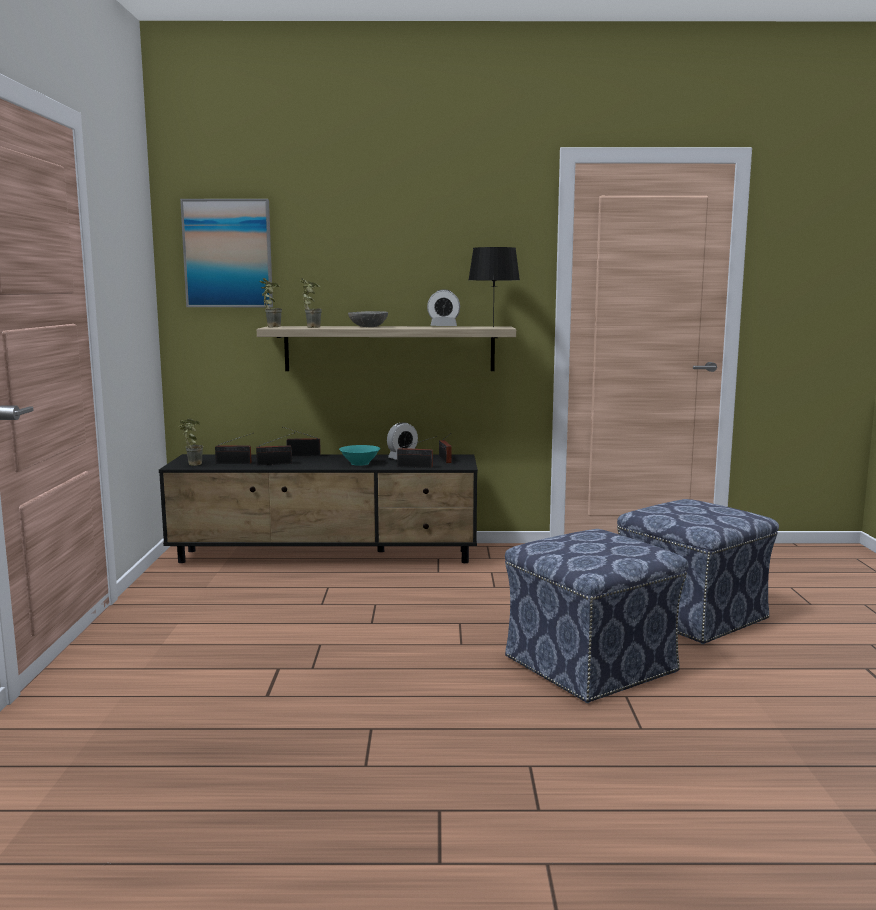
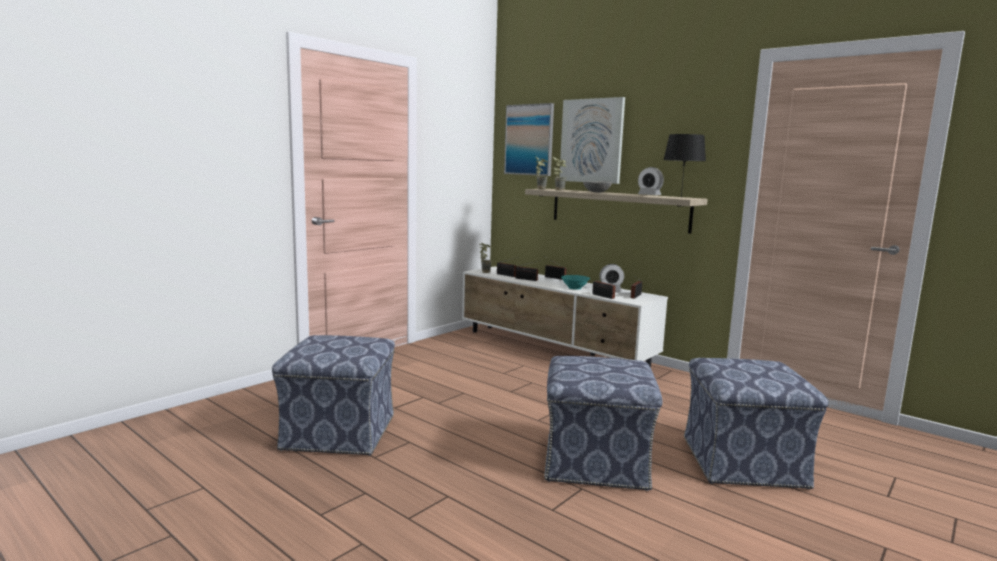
camera: 40 degrees right, 0 degrees up
black tv stand [159,454,478,563] -> white tv stand [462,266,668,368]
none -> ottoman [272,335,395,456]
none -> picture [559,97,625,184]

